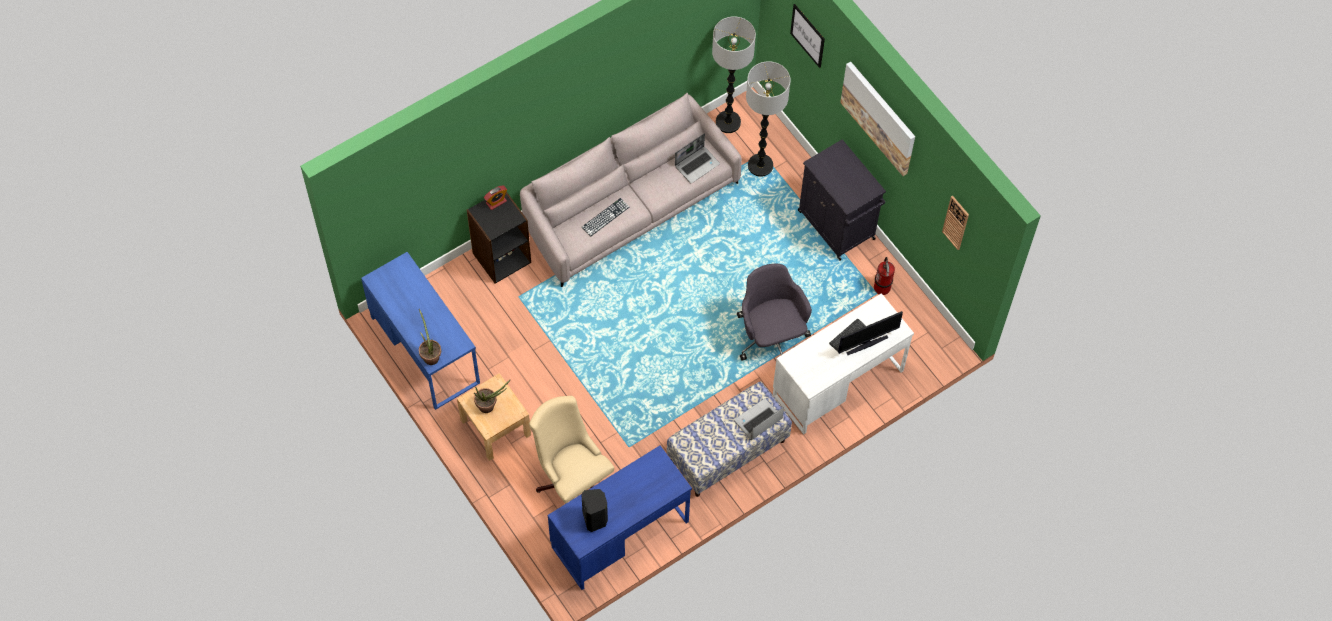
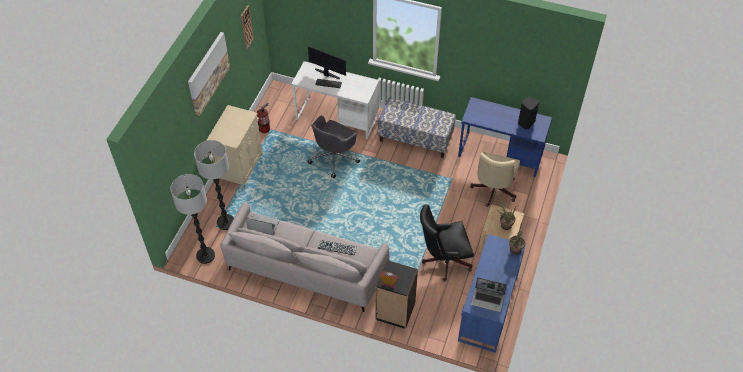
camera: 125 degrees left, 10 degrees down
laptop [734,398,784,440] -> laptop moved to [471,277,507,312]
picture [790,4,825,68] -> none
black cabinet [798,140,886,261] -> beige cabinet [206,105,263,189]
none -> black office chair [420,204,474,282]

